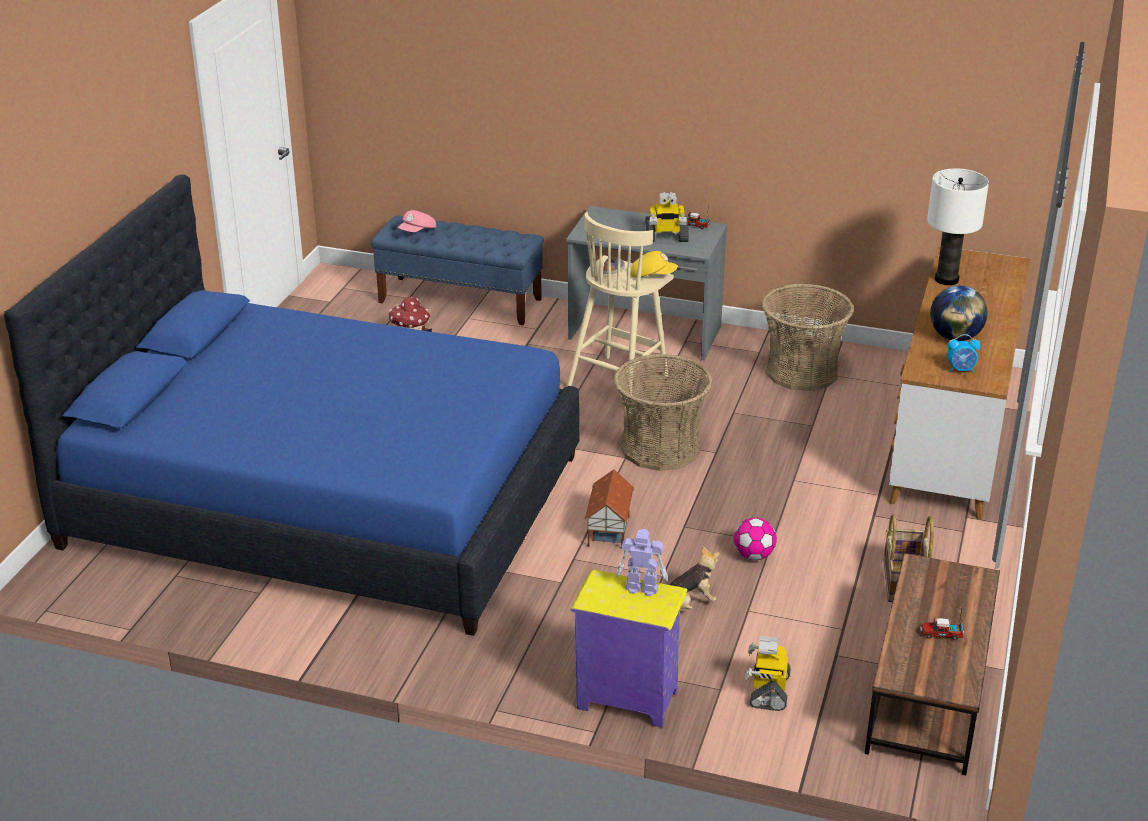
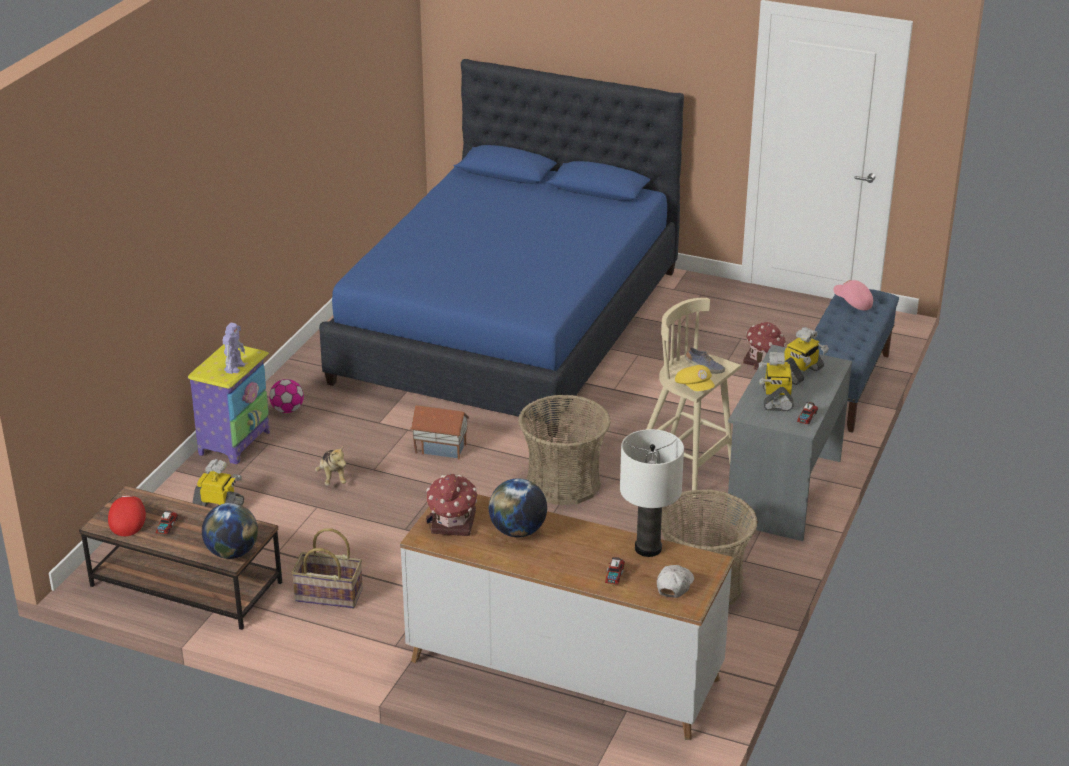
camera: 95 degrees right, 0 degrees up
yellow cap [630,251,678,277] -> yellow cap turned 45 degrees counterclockwise [675,365,715,391]
football [734,518,777,560] -> football moved to [269,379,304,413]
alarm clock [947,334,980,373] -> toy house [426,474,477,536]
none -> red cap [108,495,146,536]
none -> globe [202,503,258,559]
none -> toy truck [605,557,625,585]
none -> white cap [657,565,694,598]
none -> toy robot [784,327,829,385]

